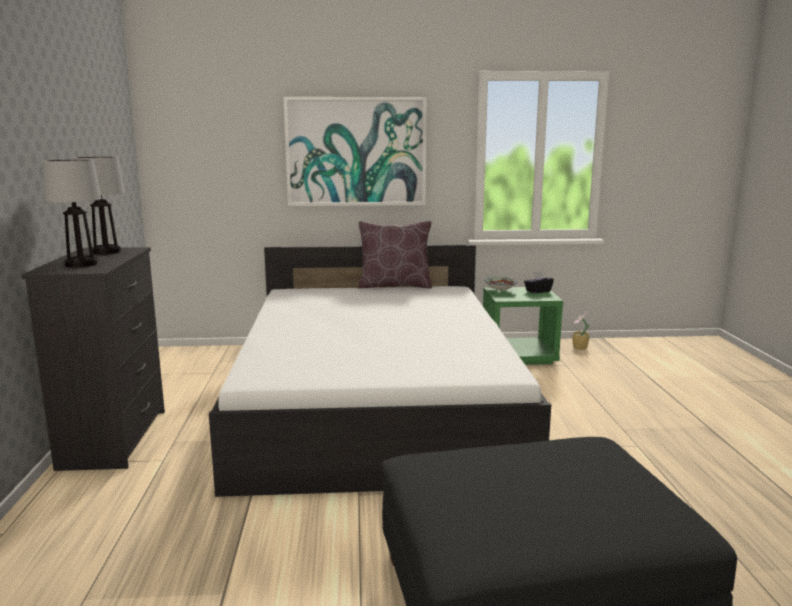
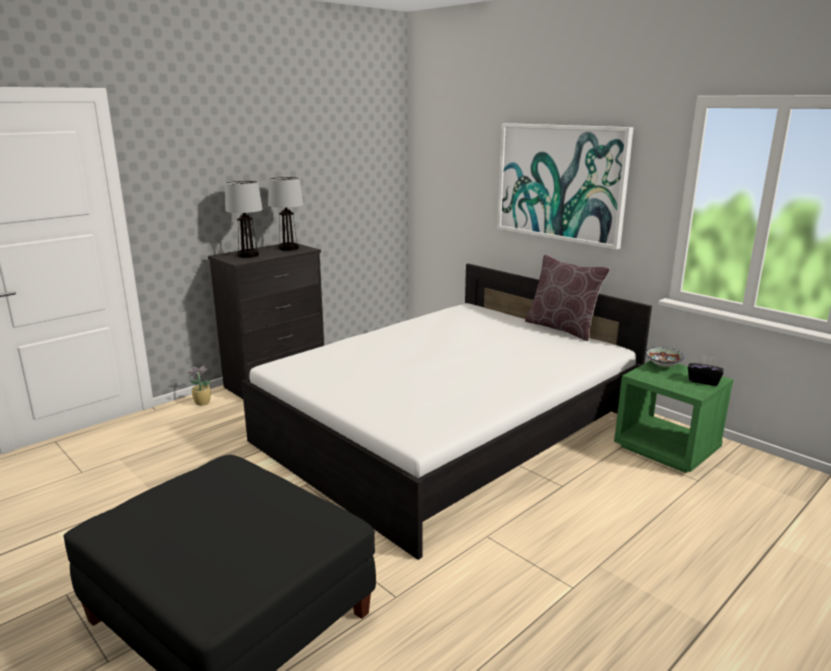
camera: 50 degrees right, 5 degrees up
potted plant [572,311,590,350] -> potted plant moved to [186,366,212,406]

